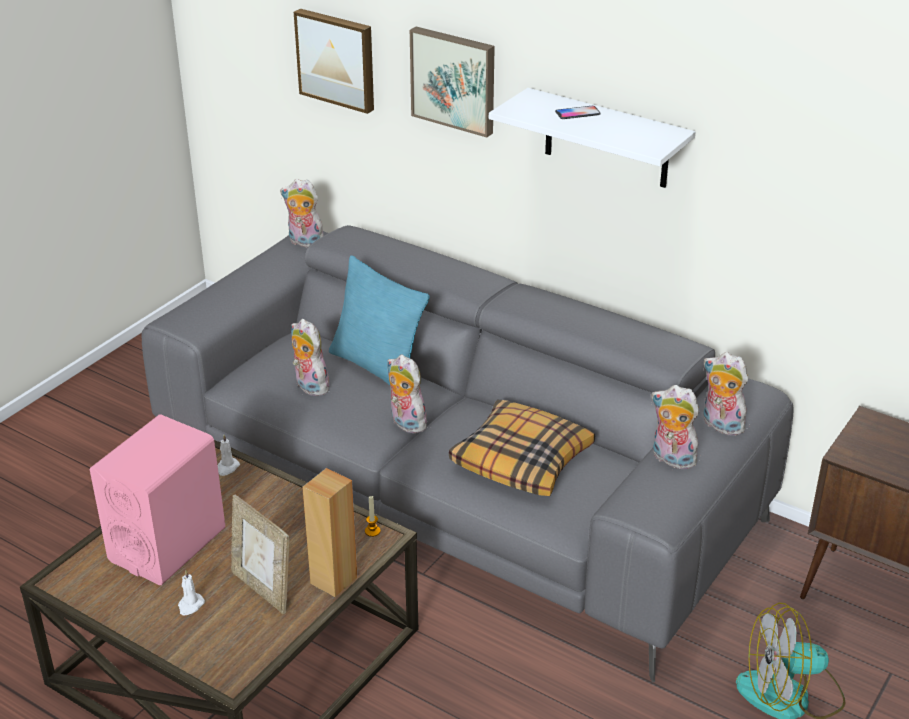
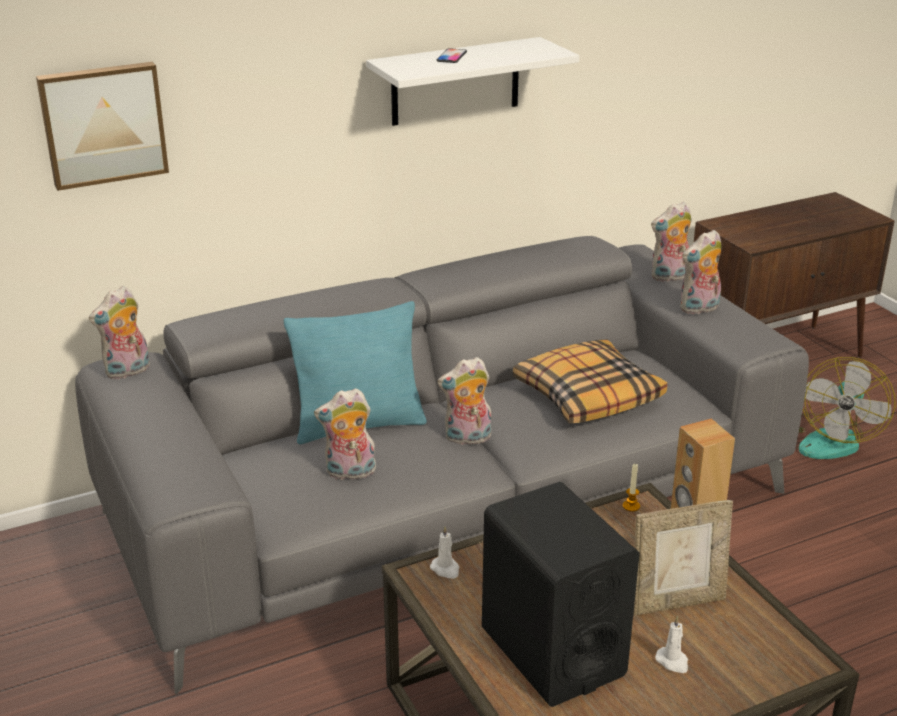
camera: 60 degrees left, 5 degrees down
pink speaker [90,414,226,585] -> black speaker [482,482,640,707]
picture [410,27,495,137] -> none

